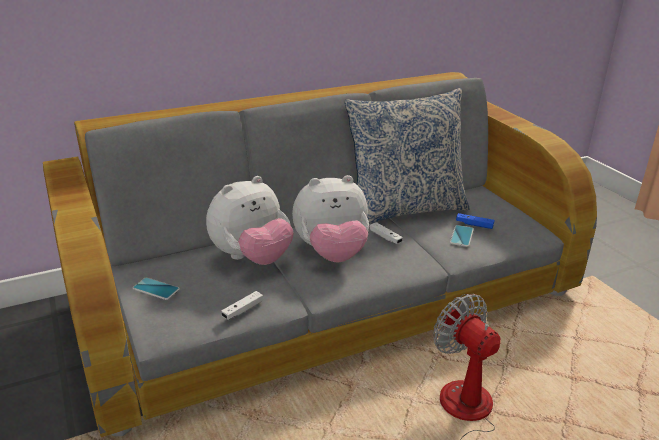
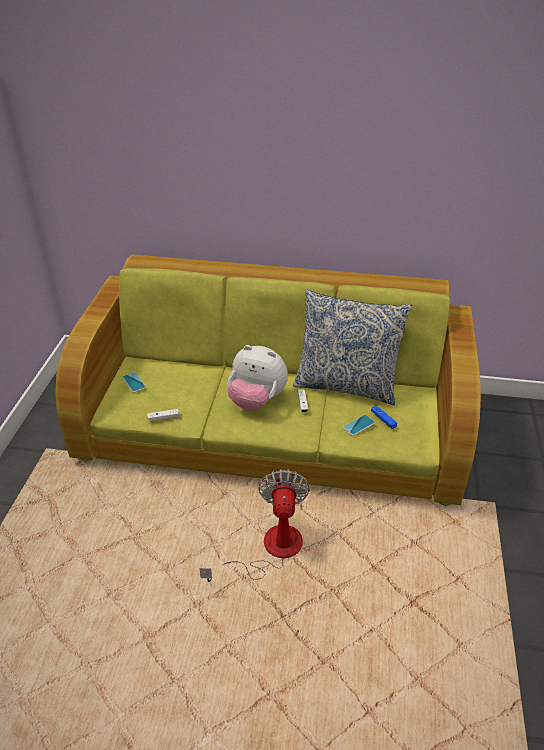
camera: 35 degrees right, 10 degrees up
grey sofa [43,72,597,437] -> green sofa [55,254,481,506]
plush toy [206,176,294,265] -> none

